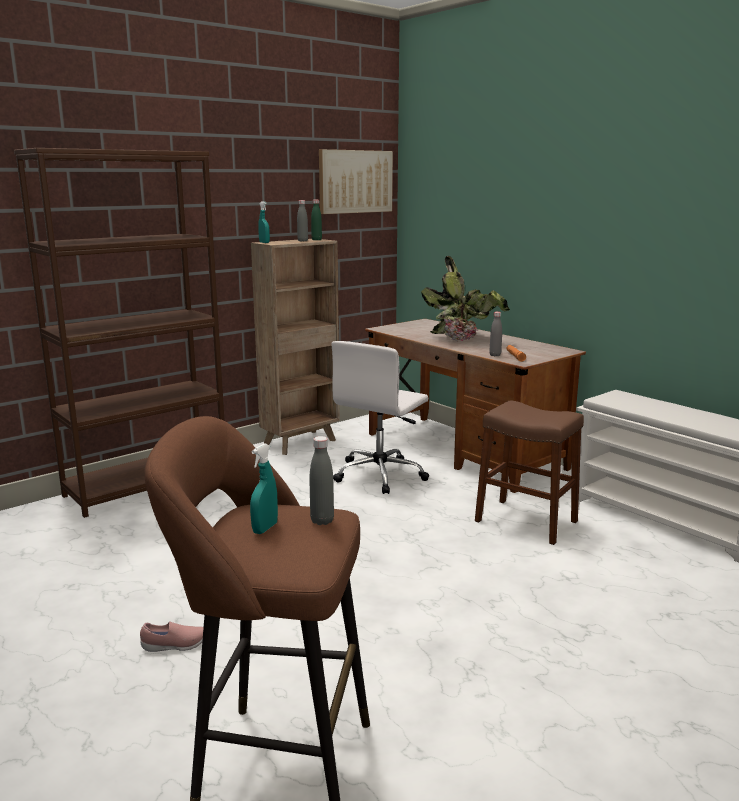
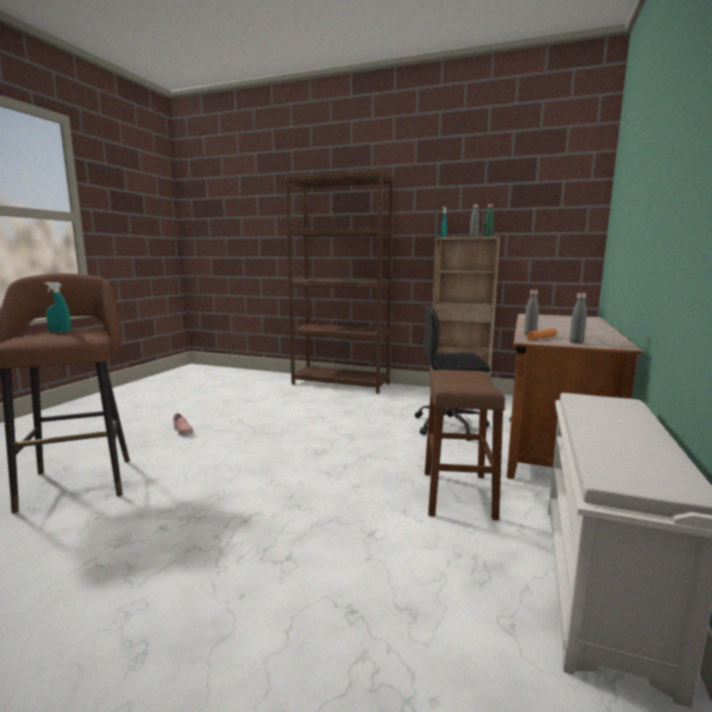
camera: 60 degrees right, 5 degrees down
grey bottle [309,436,334,525] -> grey bottle moved to [570,293,587,344]
picture [319,149,393,214] -> none
white office chair [331,341,429,494] -> black office chair [415,305,490,441]
potted plant [421,256,510,341] -> none

